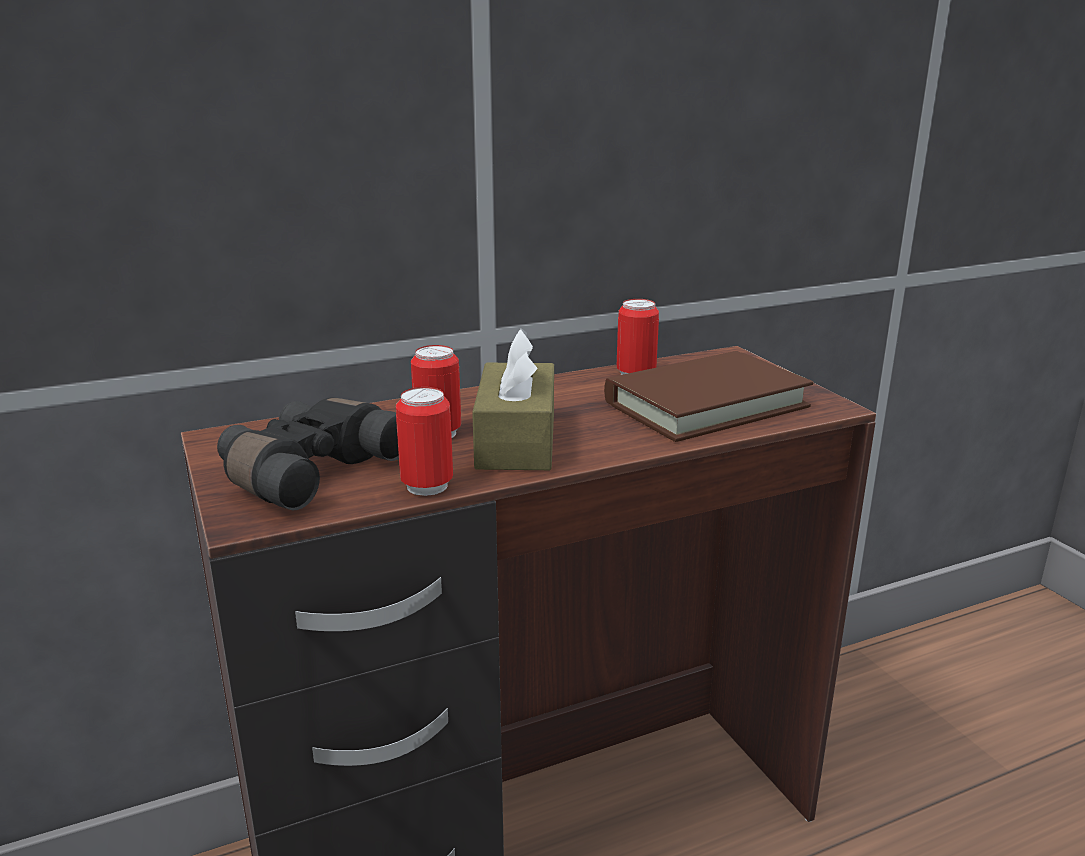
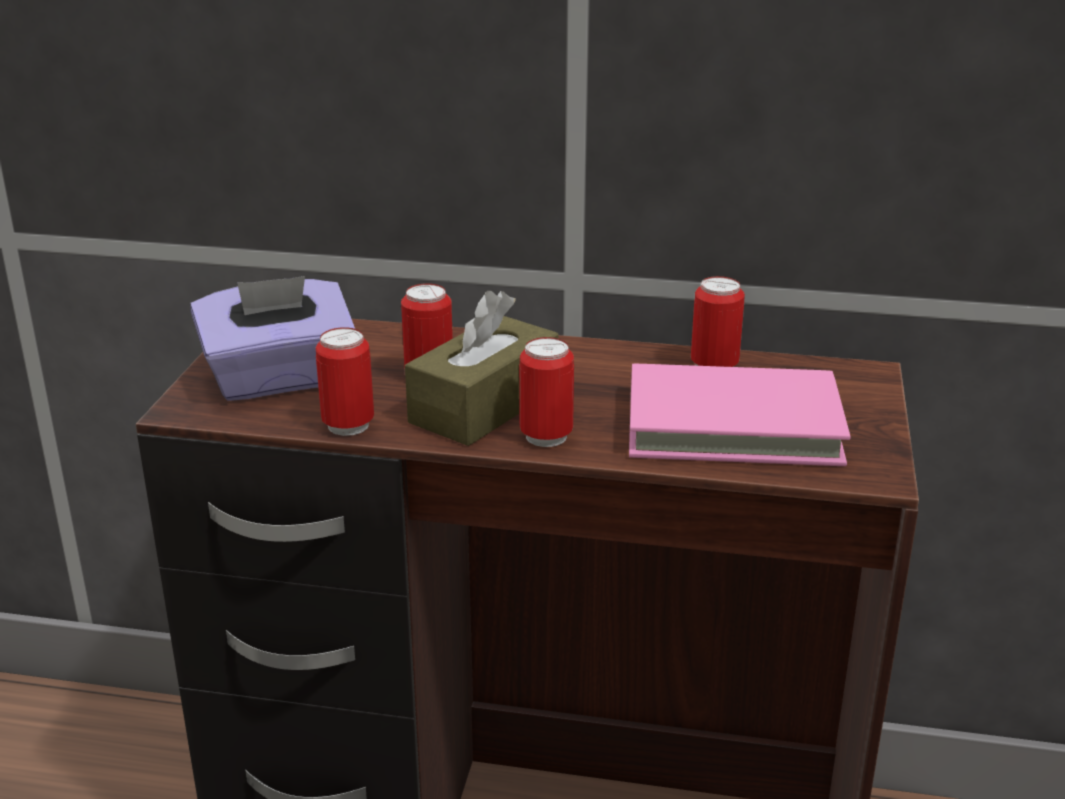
camera: 35 degrees right, 5 degrees up
black binoculars [217,397,399,510] -> purple tissue box [191,276,355,401]
brown book [604,351,813,442] -> pink book [629,364,851,466]
none -> can [519,337,574,447]

